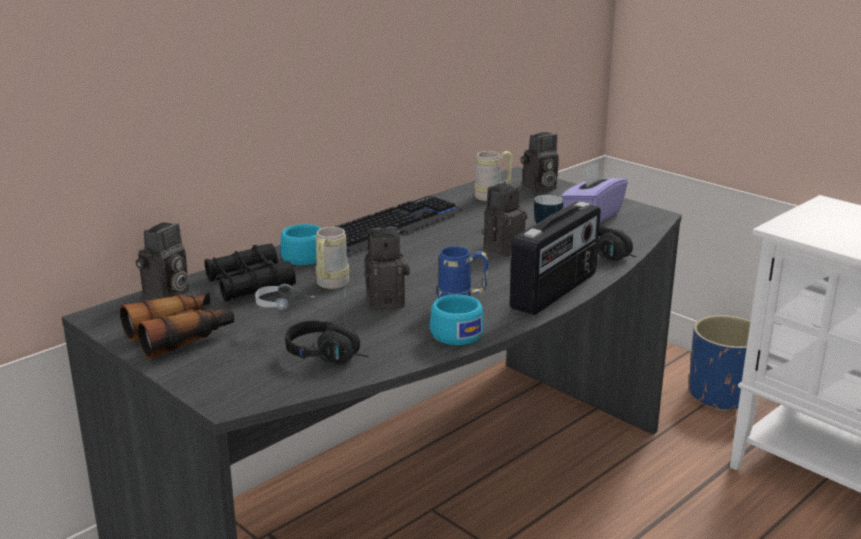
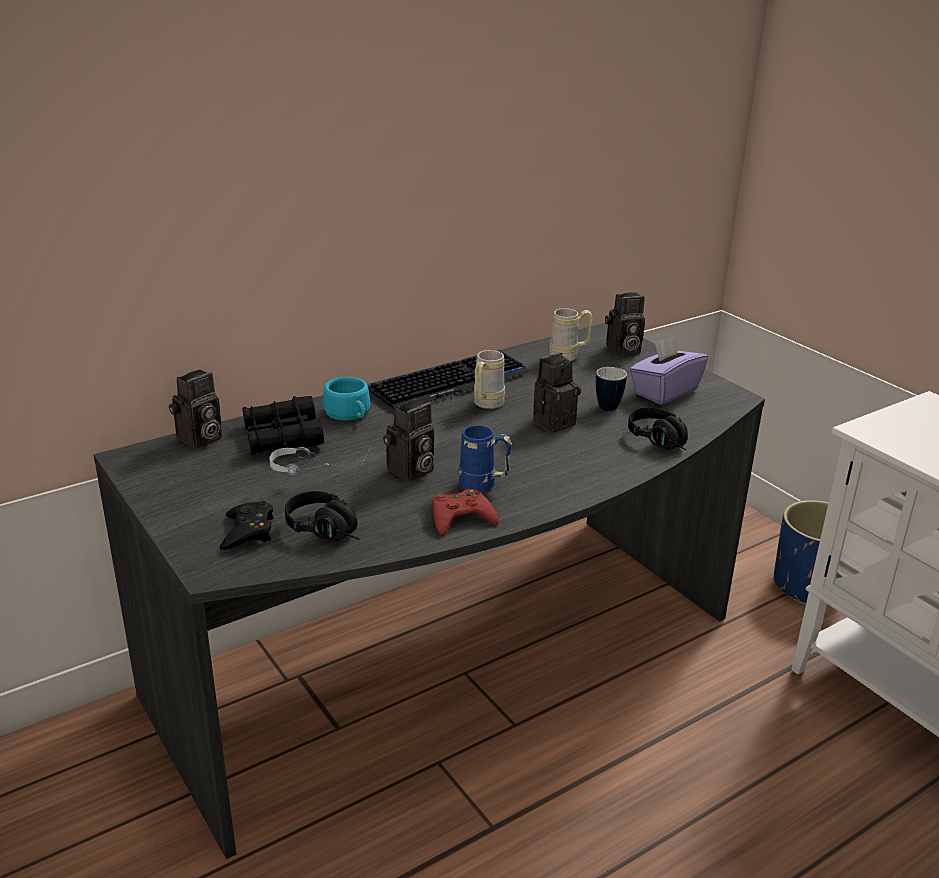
camera: 10 degrees right, 5 degrees up
binoculars [120,292,234,359] -> none
beige mug [316,227,349,289] -> beige mug moved to [474,350,505,409]
camera [365,227,410,310] -> camera turned 135 degrees clockwise [383,399,434,482]
turquoise cup [430,294,484,345] -> red game controller [433,489,499,536]
radio [510,201,601,315] -> none
none -> black game controller [220,501,274,550]

